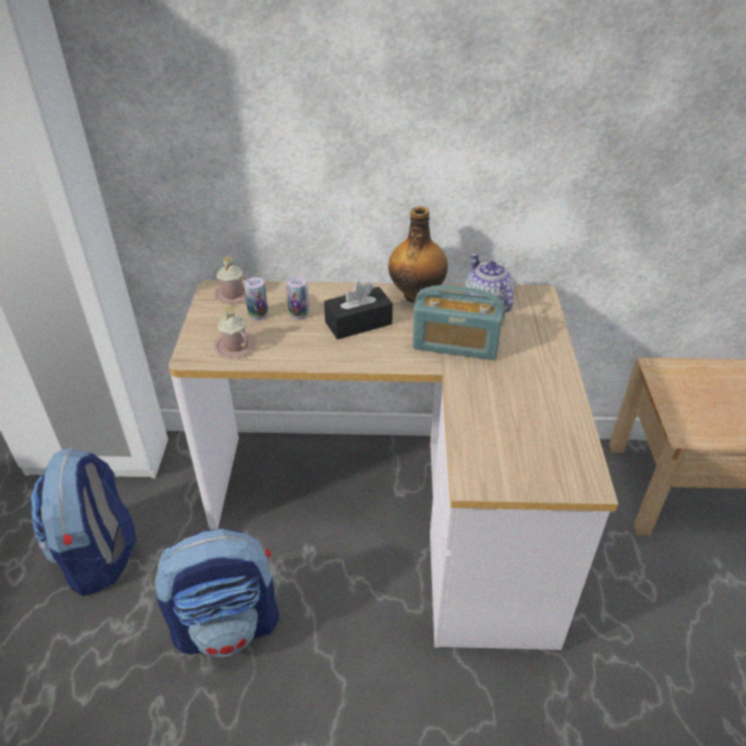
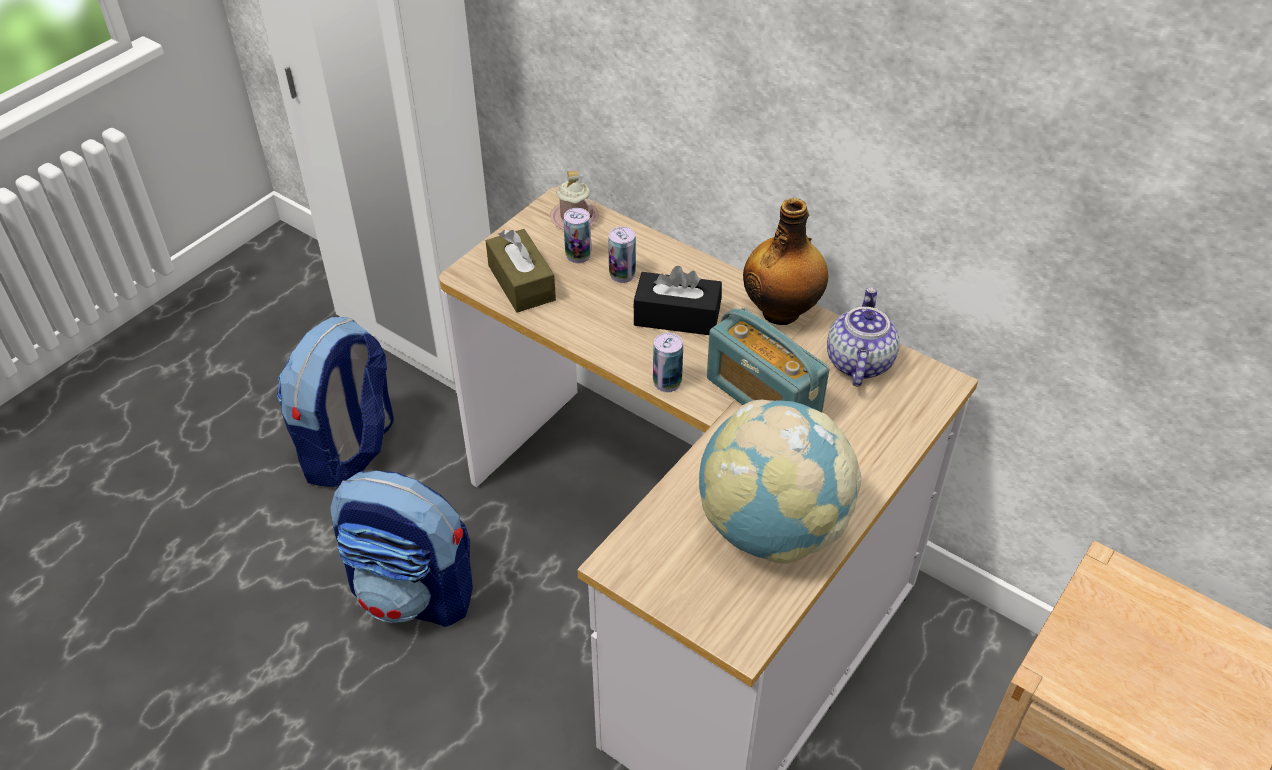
camera: 35 degrees right, 5 degrees up
pink mug [214,307,256,358] -> brown tissue box [486,229,556,313]
none -> can [653,333,683,392]
none -> globe [699,400,861,564]

